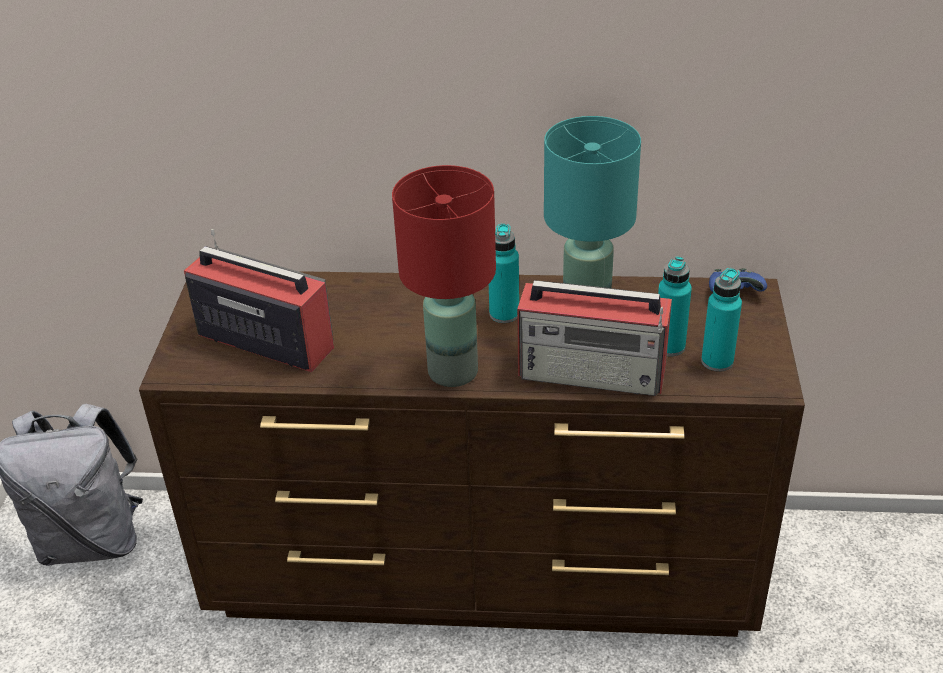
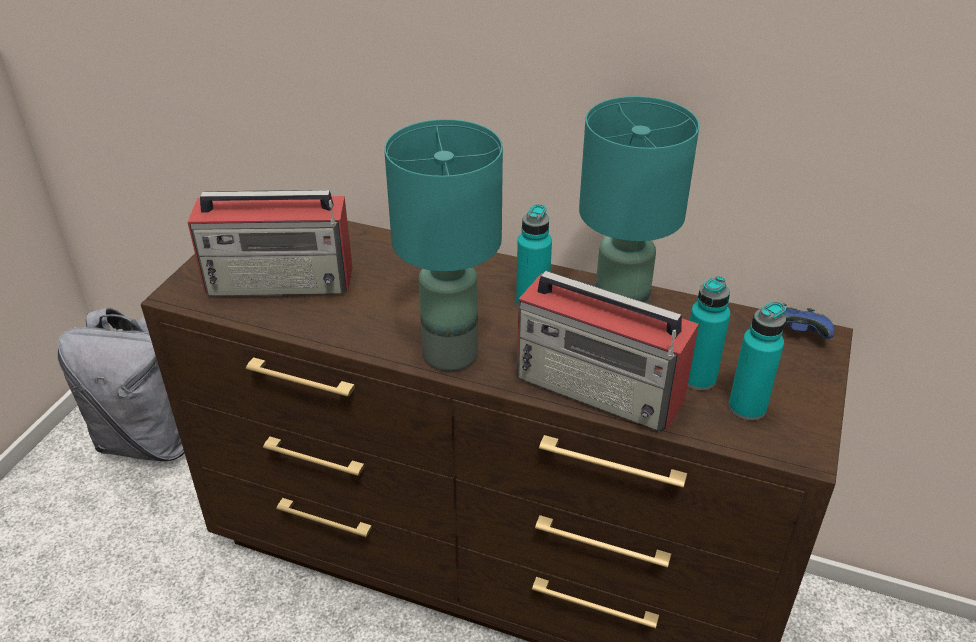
camera: 15 degrees right, 0 degrees up
radio [184,229,334,372] -> radio turned 135 degrees clockwise [188,190,352,297]
red table lamp [392,165,496,387] -> turquoise table lamp [385,119,503,371]

